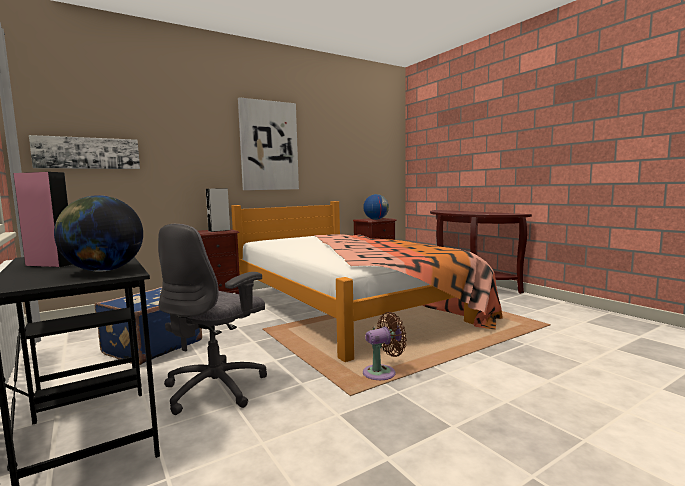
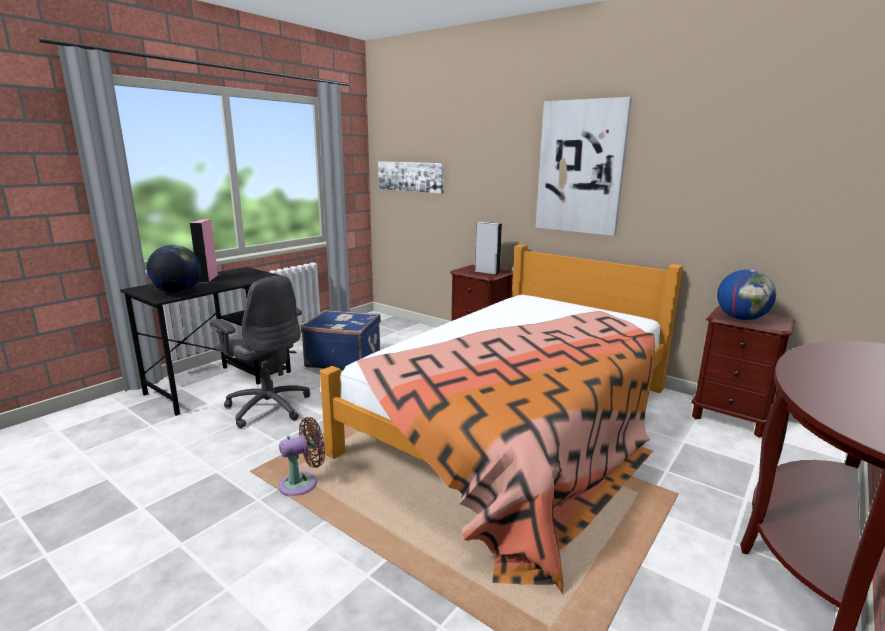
camera: 70 degrees right, 10 degrees up
grey office chair [158,224,267,415] -> grey office chair turned 150 degrees counterclockwise [210,276,310,428]
brown fan [363,312,407,380] -> brown fan turned 75 degrees counterclockwise [279,417,325,497]

